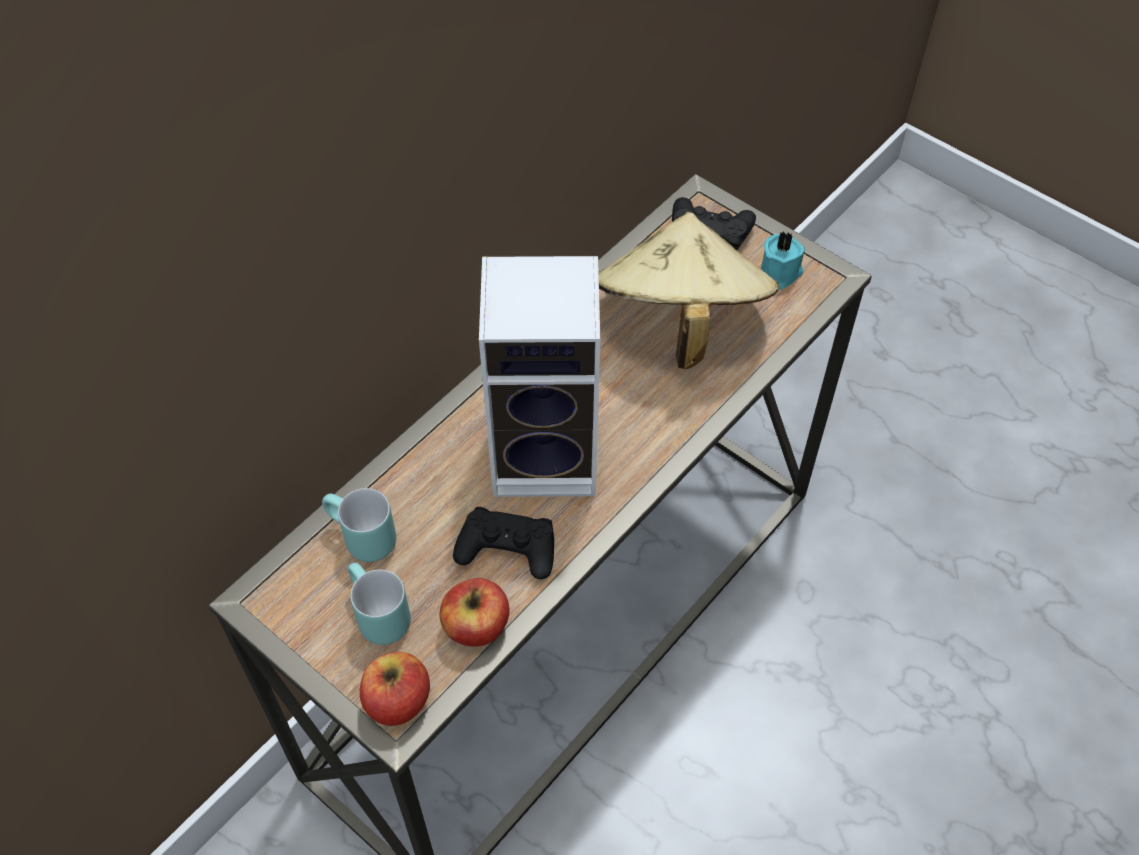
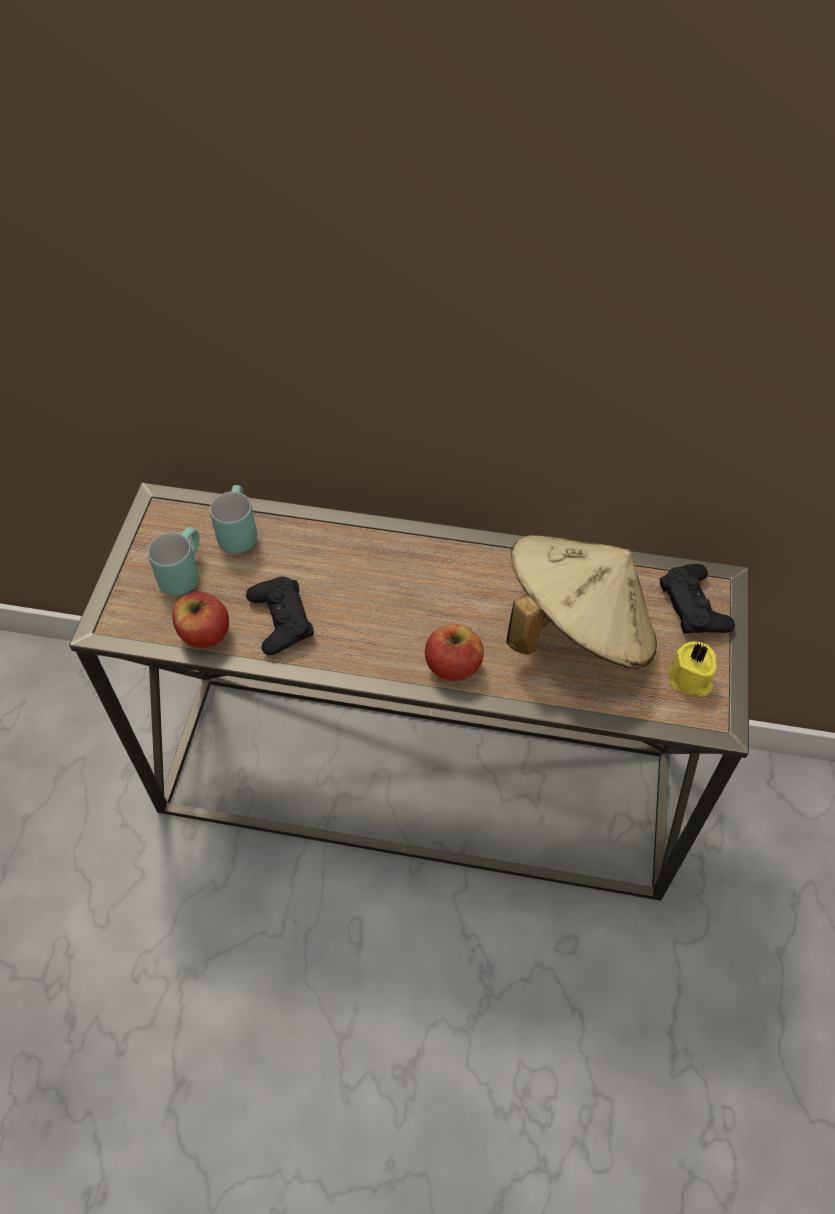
camera: 60 degrees right, 0 degrees up
apple [360,652,430,726] -> apple moved to [425,624,484,681]
speaker [479,256,600,497] -> none
turquoise candle [761,231,805,289] -> yellow candle [669,641,717,697]

